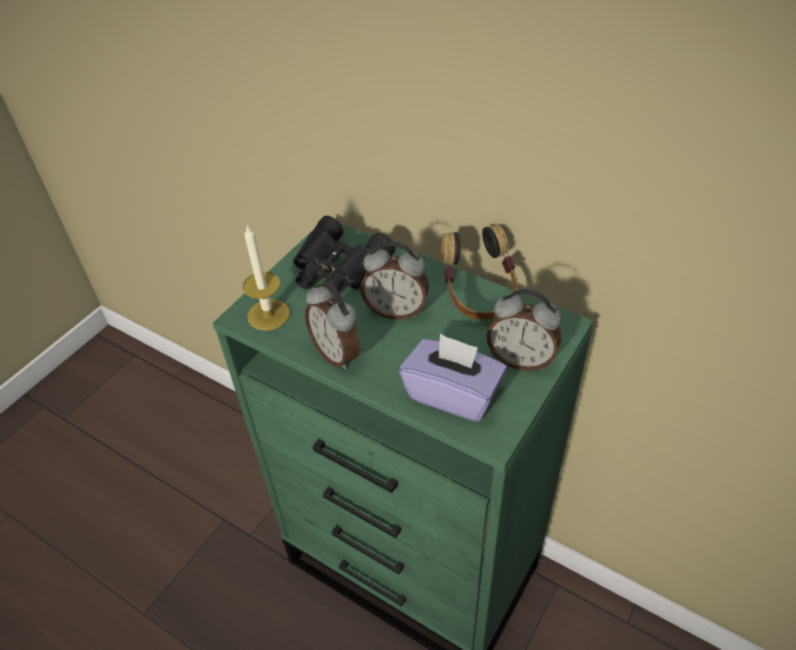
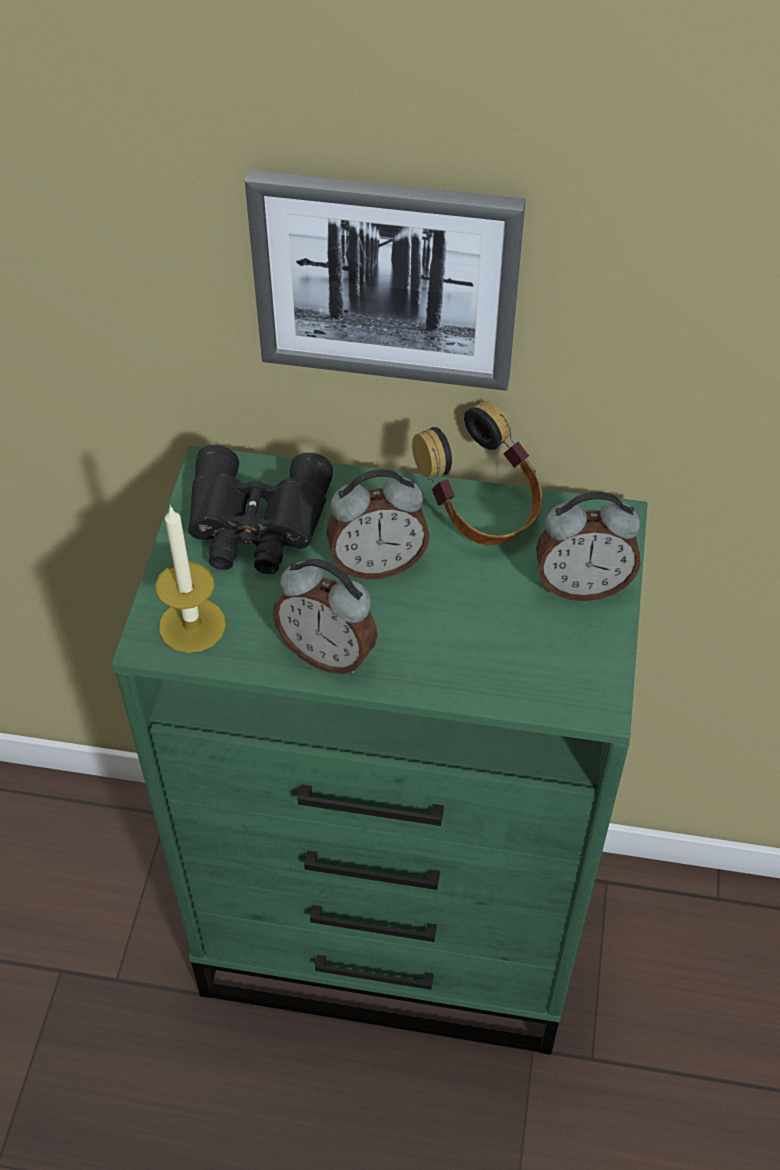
camera: 25 degrees left, 5 degrees up
purple tissue box [399,333,507,422] -> none
none -> picture [245,170,525,391]

